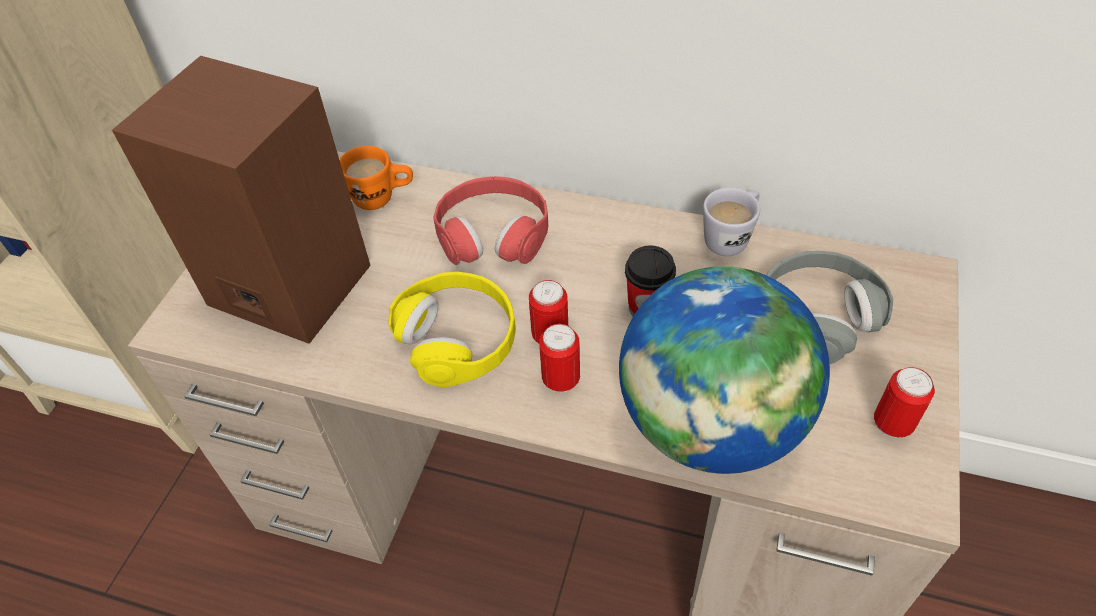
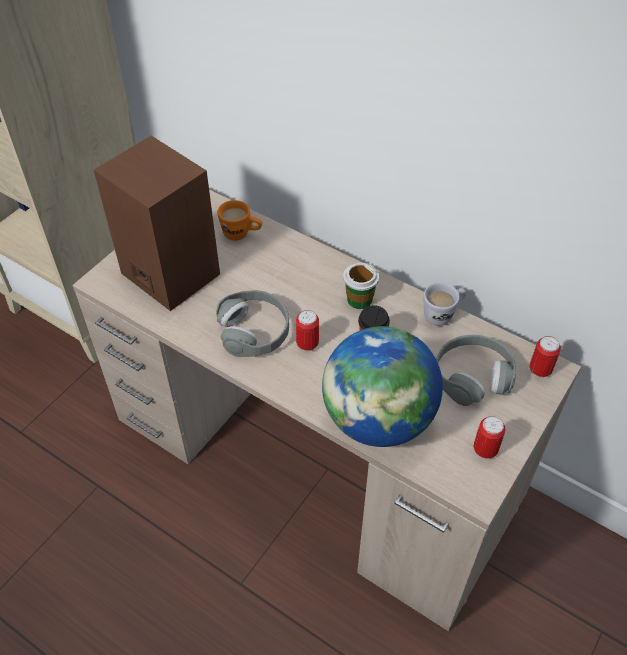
camera: 15 degrees right, 0 degrees up
yellow headphones [388,272,516,387] -> grey headphones [216,290,289,357]
red headphones [434,176,548,265] -> none
can [539,324,580,393] -> can moved to [529,336,561,378]
none -> cup [343,263,379,309]

